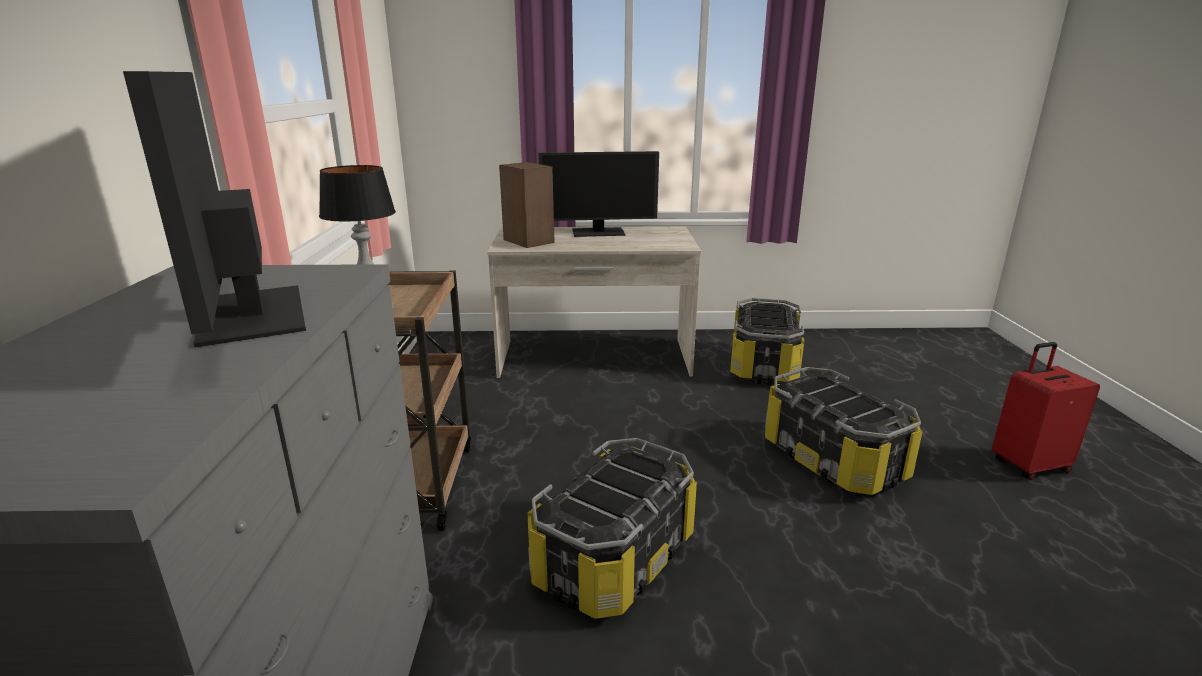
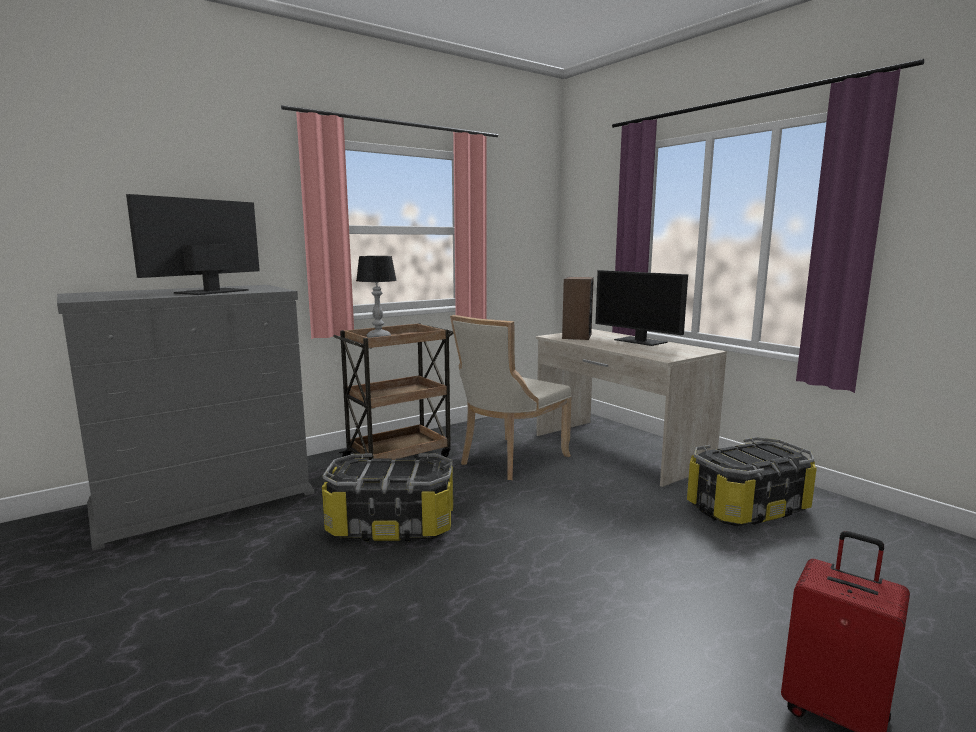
camera: 55 degrees right, 10 degrees down
storage box [765,367,923,495] -> none
none -> beige chair [450,315,572,480]

